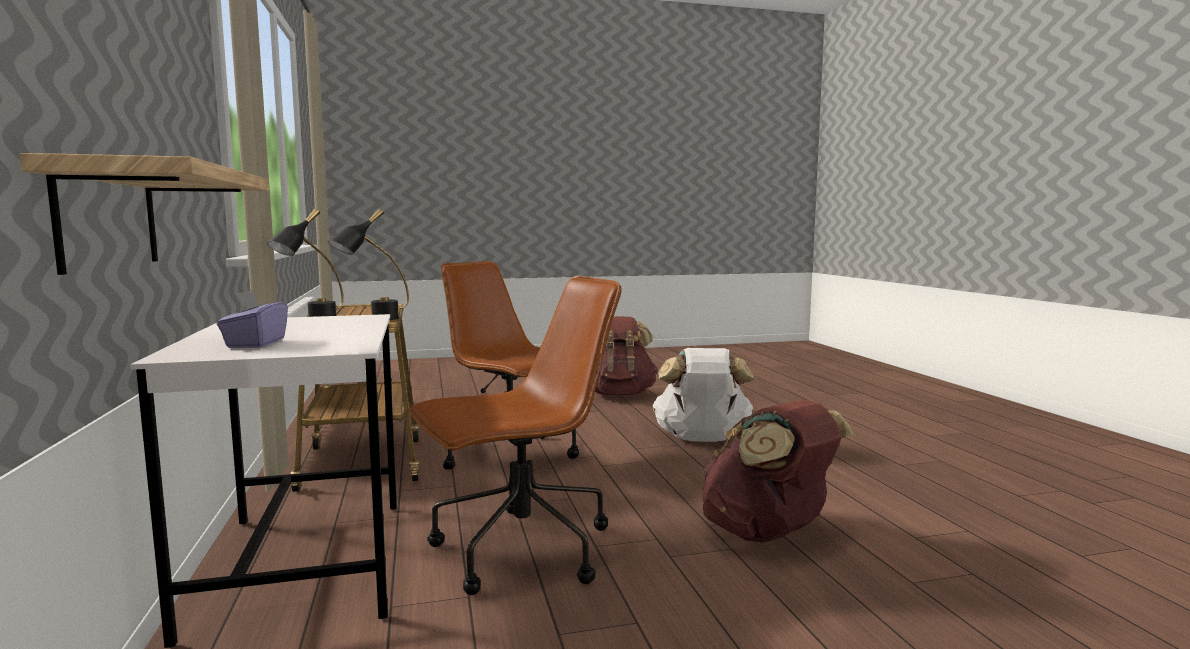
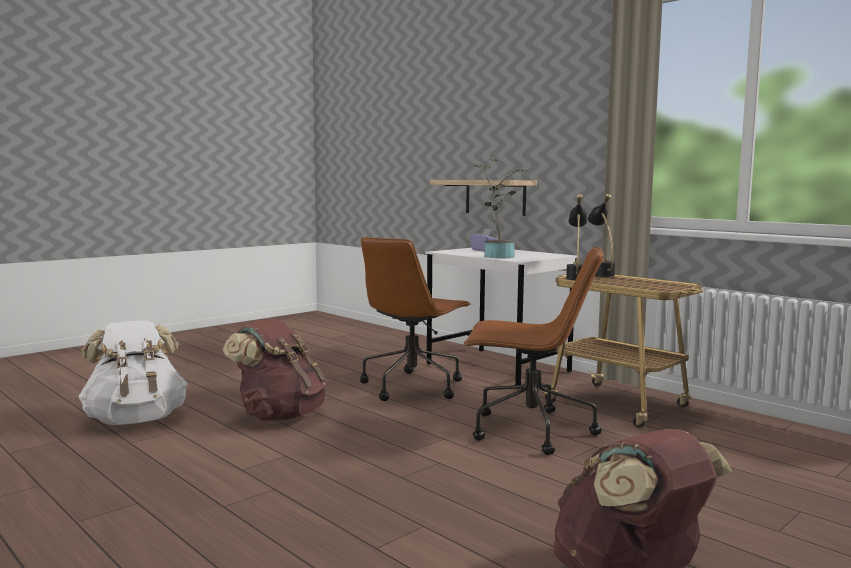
camera: 150 degrees right, 0 degrees up
white backpack [653,348,754,442] -> white backpack moved to [78,320,188,425]
none -> potted plant [474,159,528,259]

